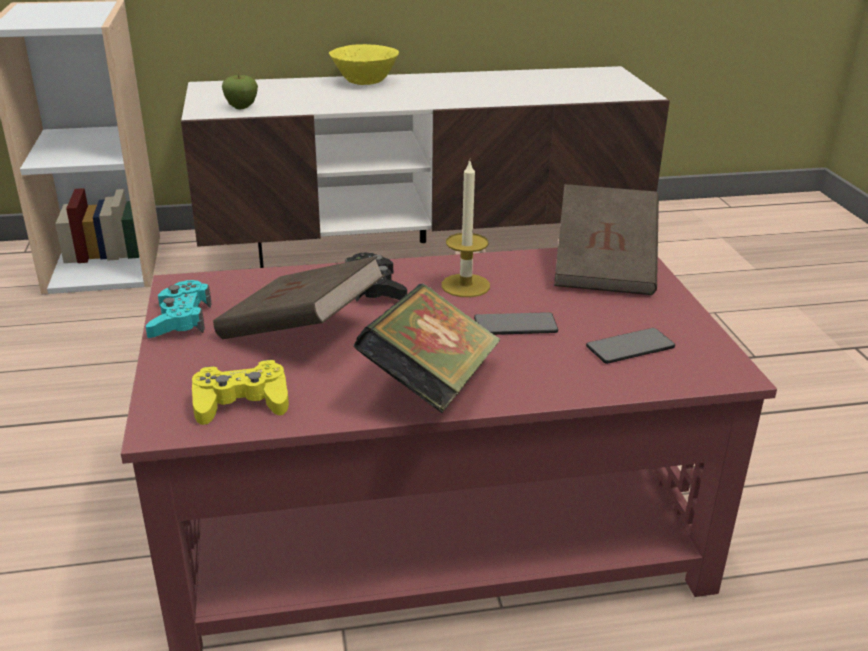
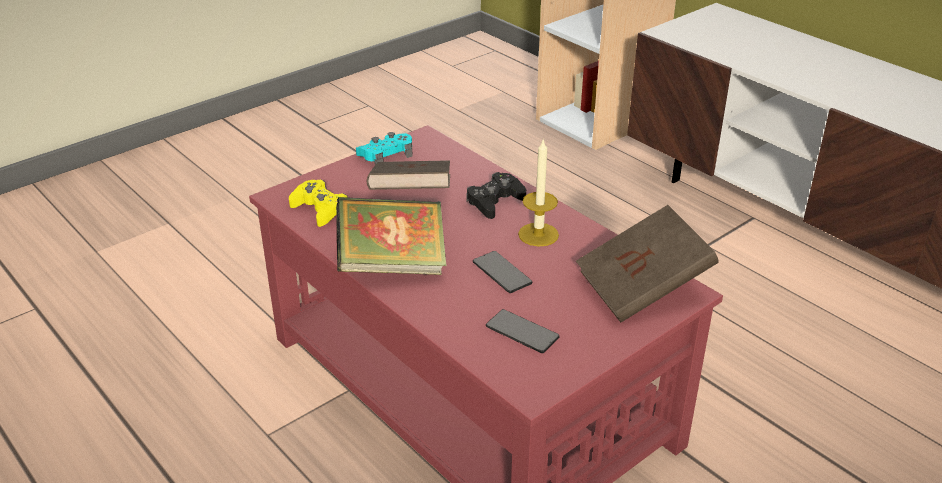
camera: 60 degrees right, 5 degrees up
apple [222,75,258,109] -> none
yellow bowl [329,44,399,85] -> none

